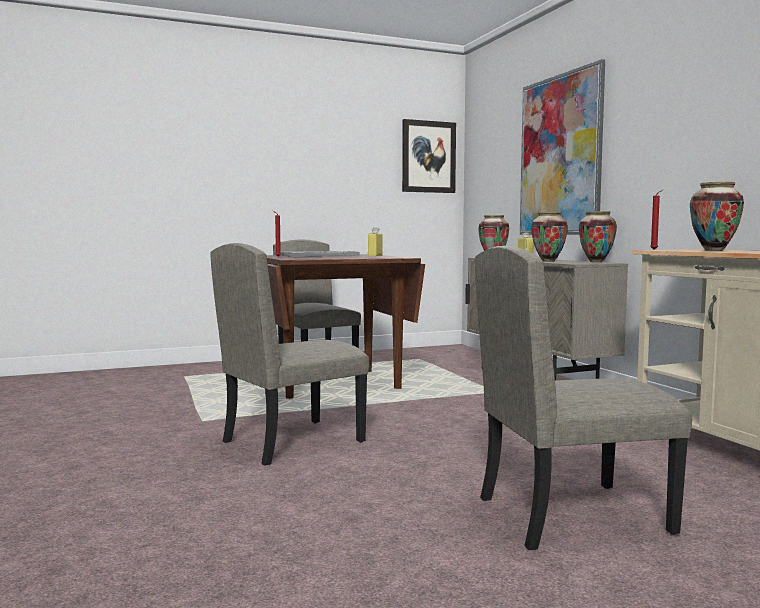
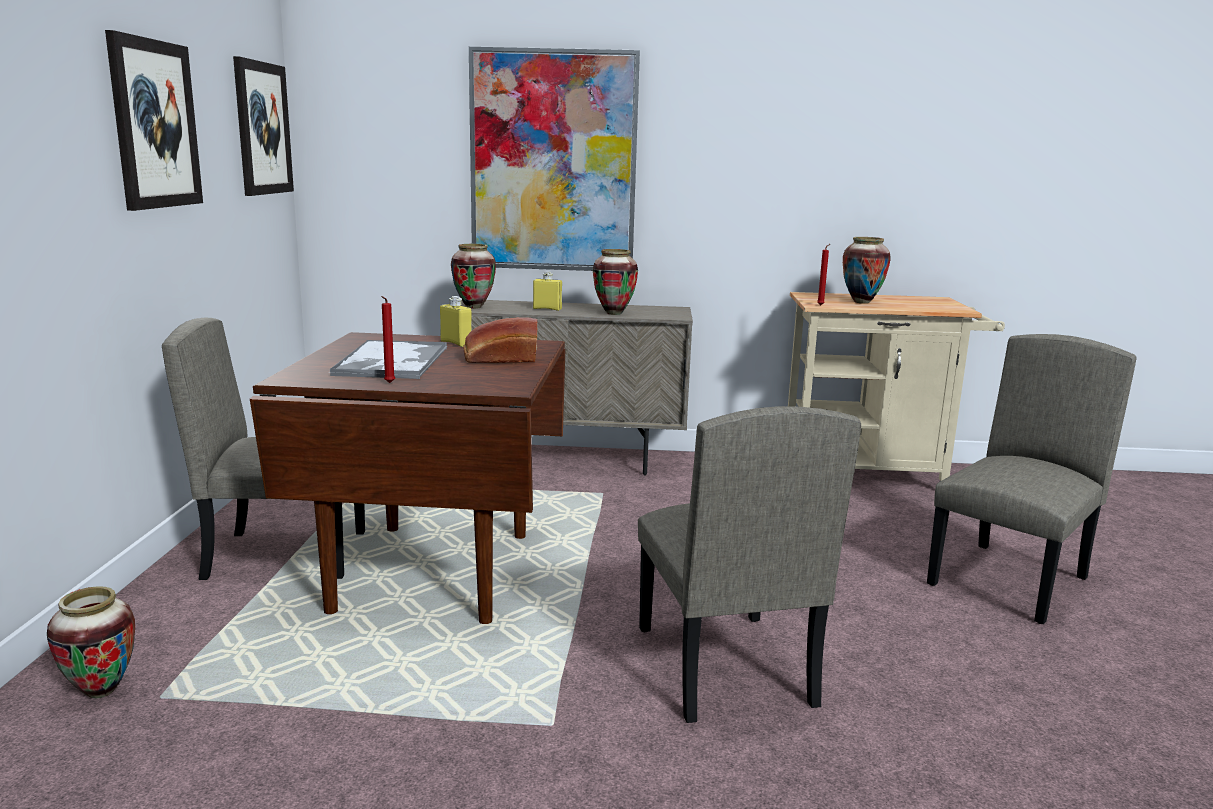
camera: 65 degrees left, 10 degrees up
beige chair [475,246,692,550] -> beige chair turned 150 degrees counterclockwise [927,334,1137,624]
vase [579,211,617,262] -> vase moved to [47,586,135,698]
none -> picture [105,30,203,211]
none -> bread [464,317,538,363]

